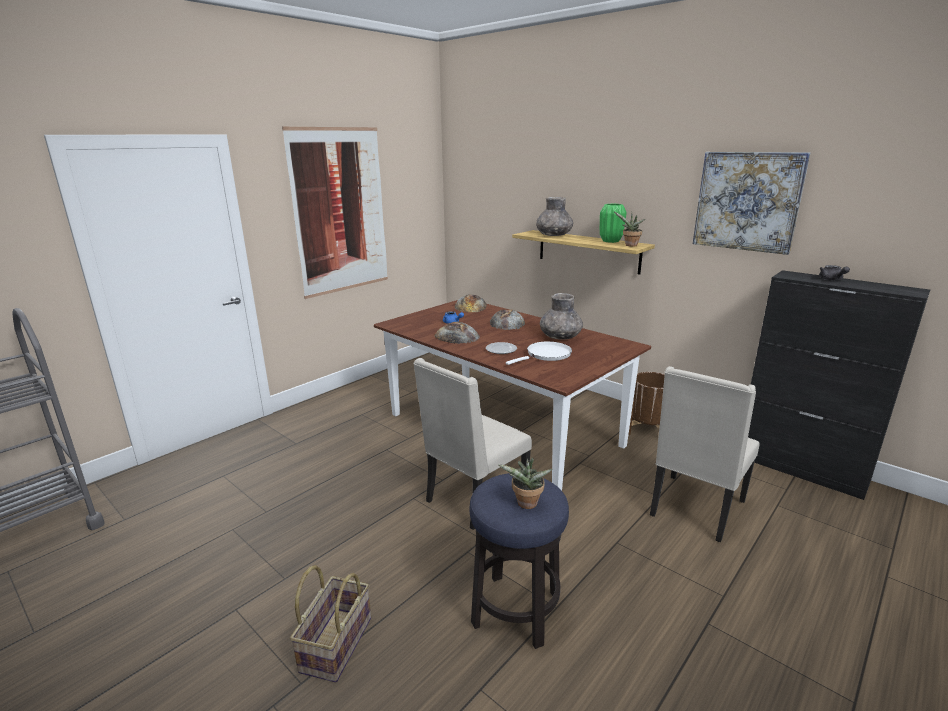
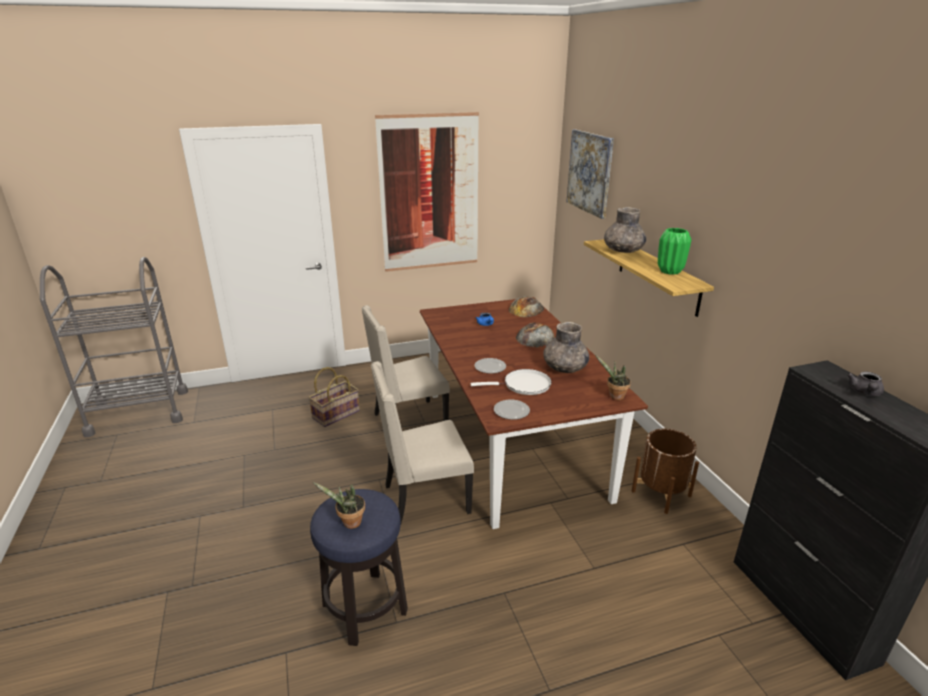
camera: 30 degrees right, 5 degrees up
basket [290,565,371,682] -> basket moved to [308,367,360,427]
bread [435,322,480,344] -> none
potted plant [614,212,645,247] -> potted plant moved to [595,355,631,400]
beige chair [650,366,760,542] -> beige chair moved to [361,305,450,421]
picture [693,152,810,255] -> picture moved to [566,129,614,219]
none -> plate [494,400,530,420]

